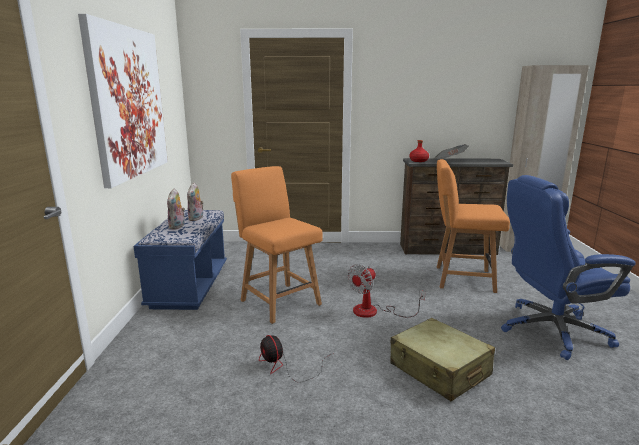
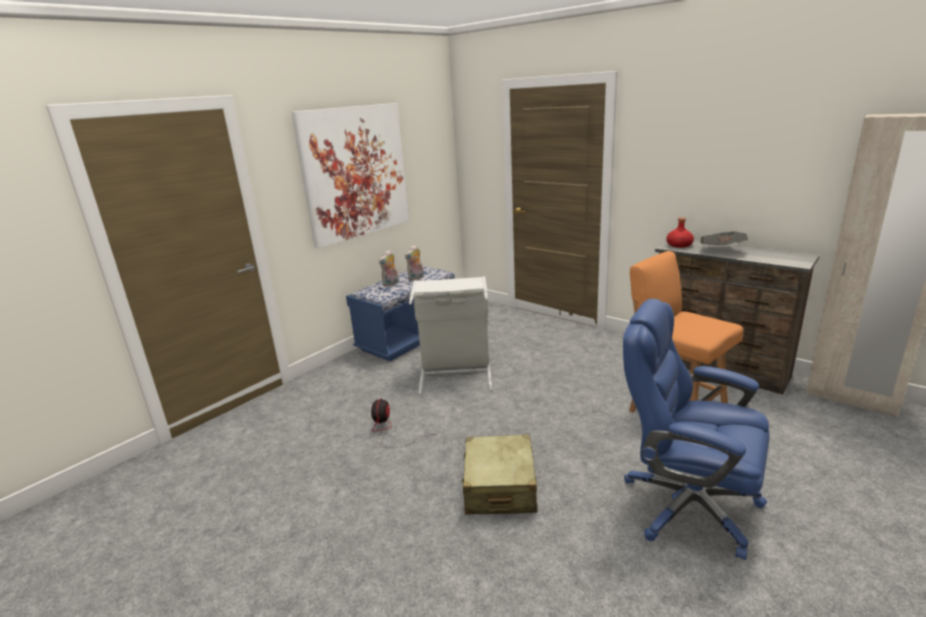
camera: 40 degrees right, 5 degrees up
orange chair [231,166,323,324] -> grey laundry basket [409,276,492,394]
fan [348,264,426,318] -> none

